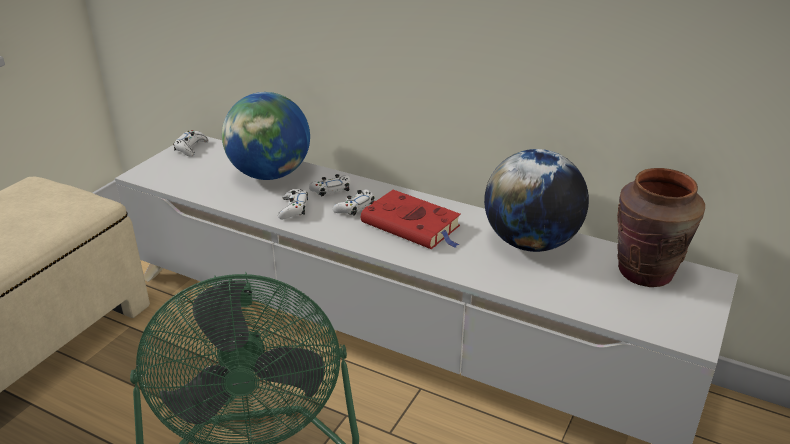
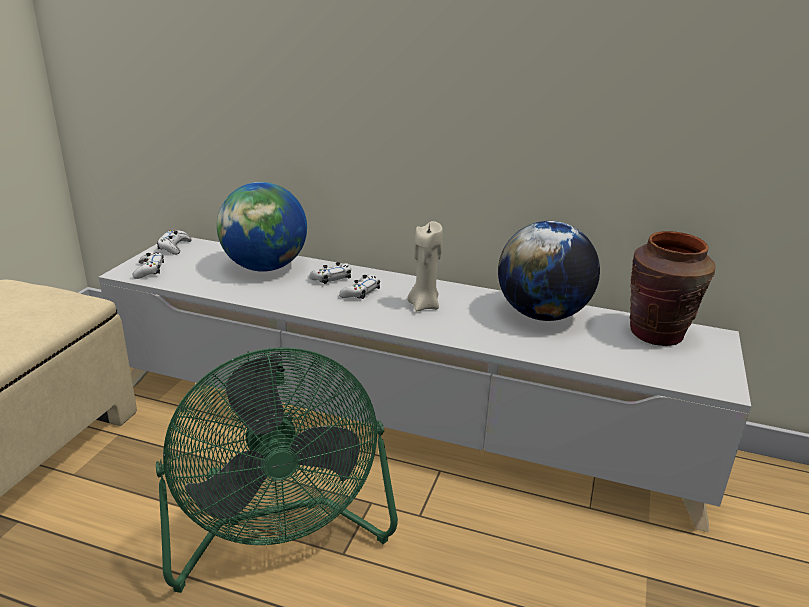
camera: 10 degrees left, 5 degrees down
white game controller [278,189,308,219] -> white game controller moved to [133,252,164,279]
red book [361,190,461,249] -> beige candle [407,221,443,311]

